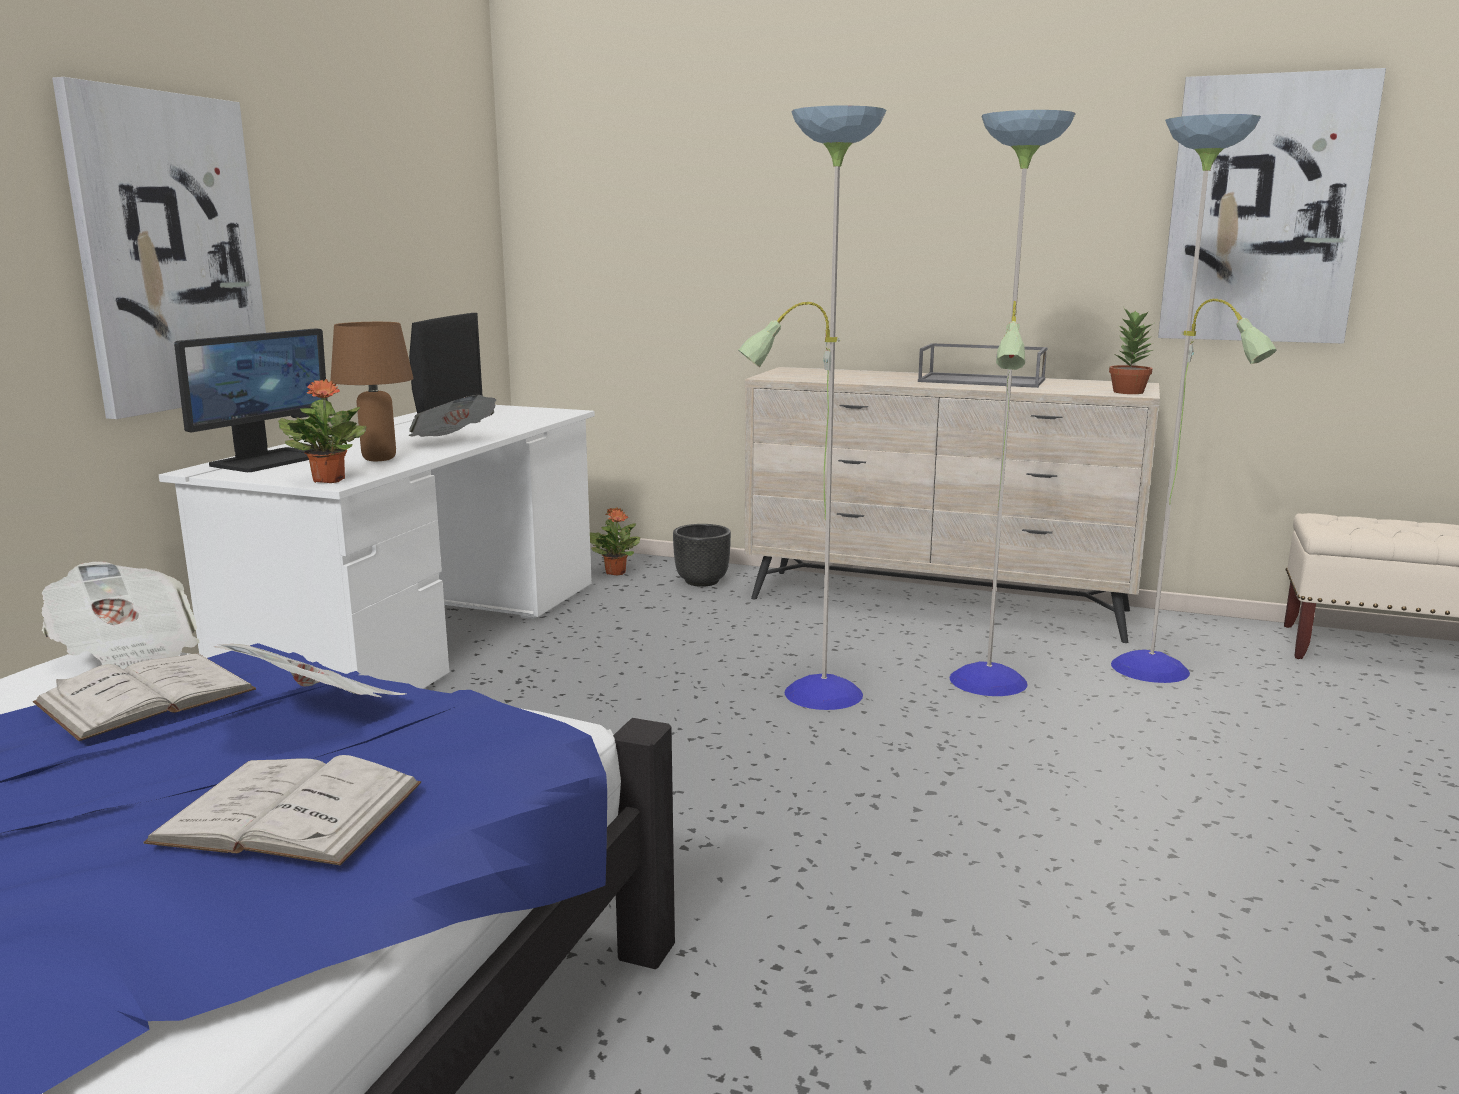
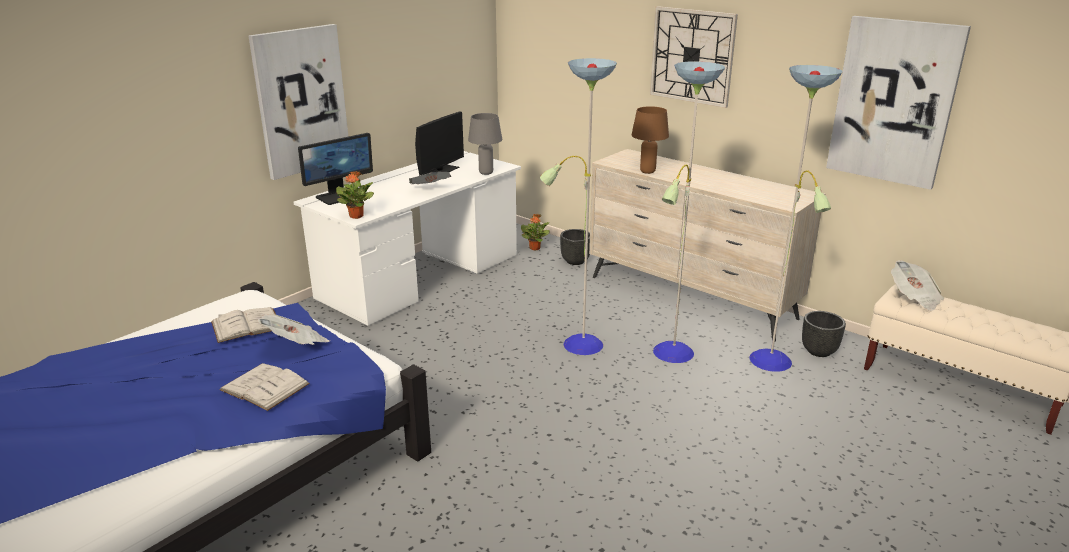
camera: 20 degrees right, 10 degrees up
newspaper [42,561,200,670] -> newspaper moved to [891,260,944,311]
brown table lamp [330,322,413,461] -> brown table lamp moved to [632,106,669,174]
grey tray [918,343,1048,388] -> none
potted plant [1109,307,1153,394] -> none
none -> grey table lamp [468,113,502,175]
none -> wall clock [650,6,738,108]
none -> black planter [802,311,846,357]

